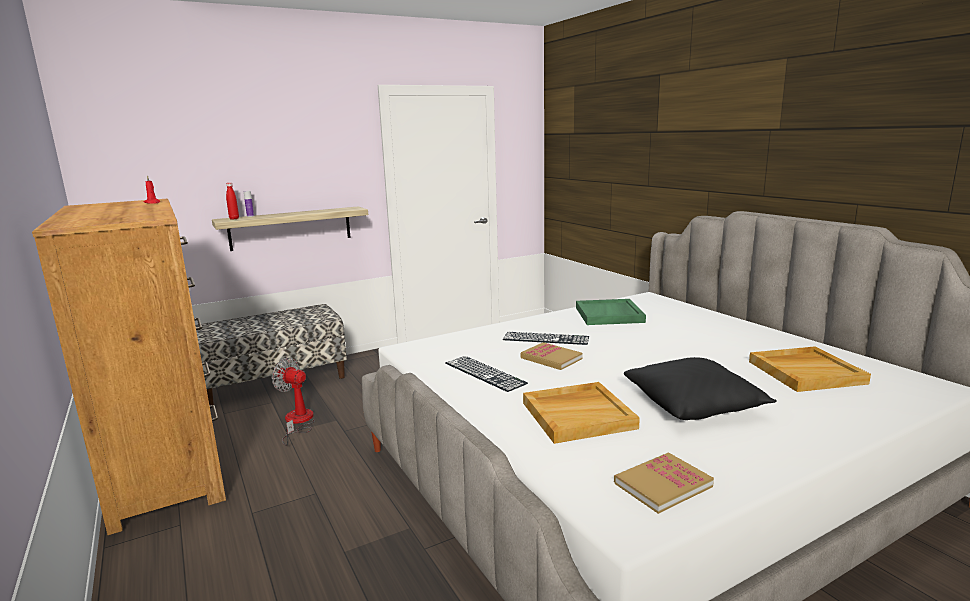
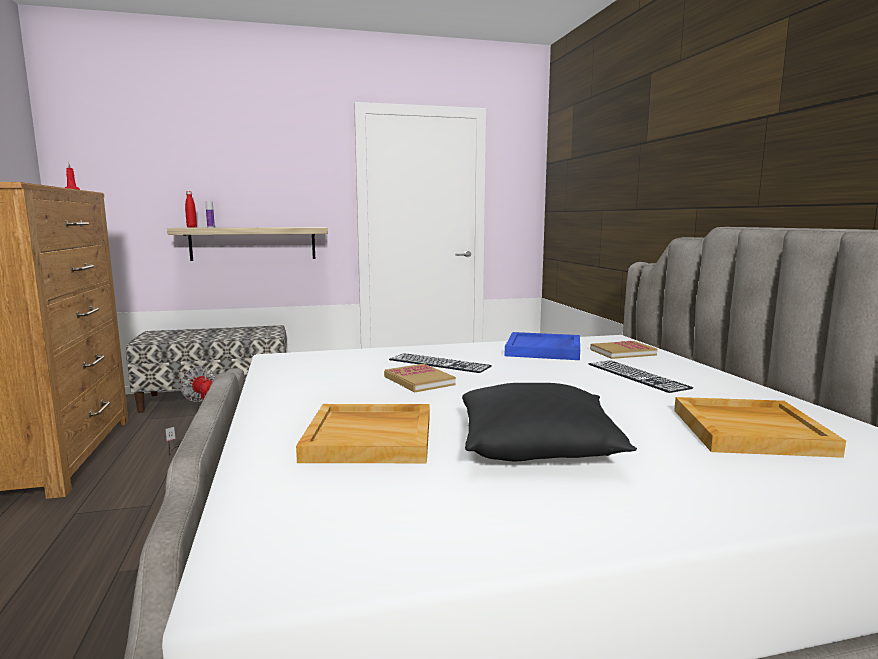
camera: 15 degrees right, 5 degrees down
keyboard [445,356,528,392] -> keyboard moved to [588,360,693,393]
green tray [576,299,646,325] -> blue tray [505,332,580,360]
book [614,452,714,514] -> book moved to [590,341,657,359]

